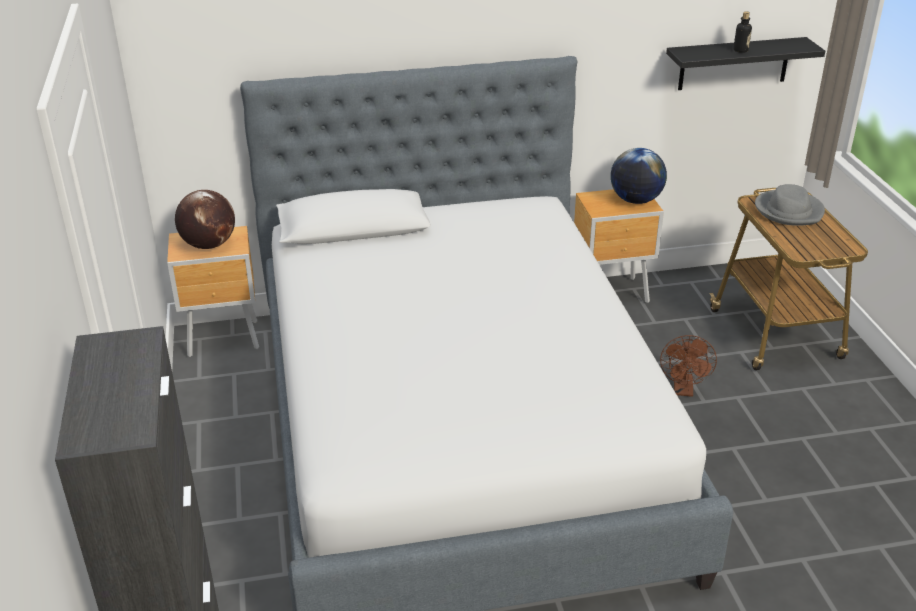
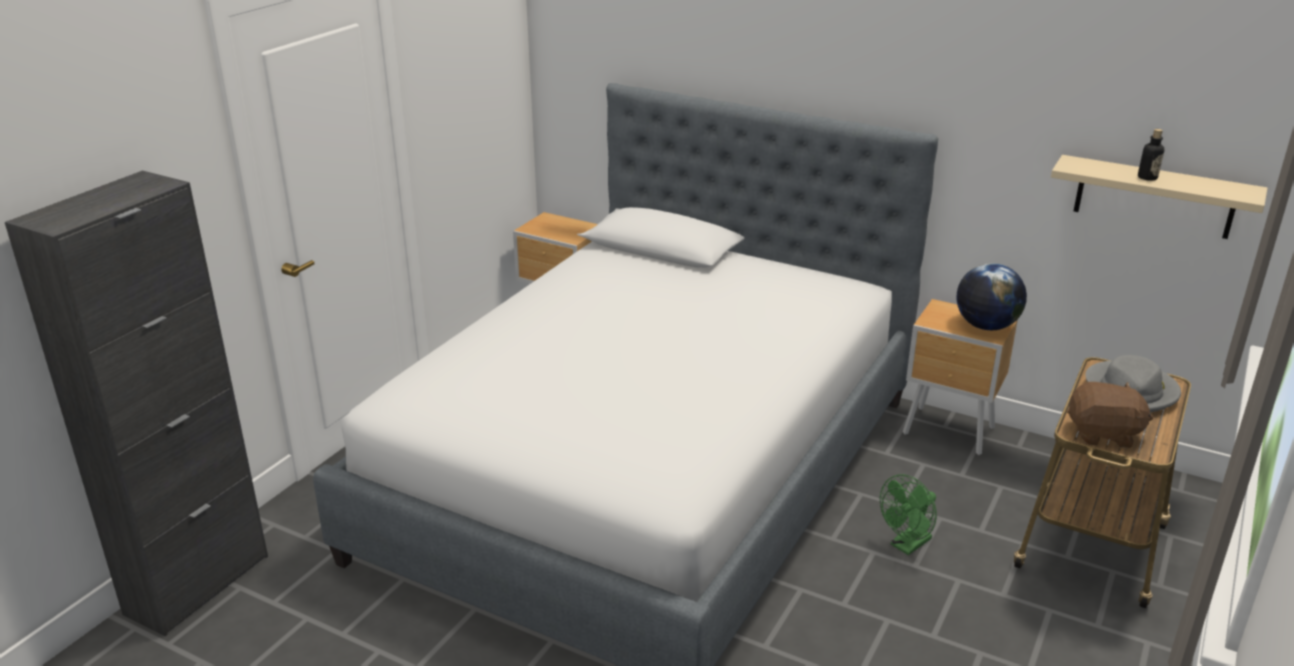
camera: 40 degrees right, 5 degrees down
globe [175,190,235,249] -> none
brown fan [660,335,717,397] -> green fan [880,474,937,555]
black shelf [666,37,825,90] -> beige shelf [1051,155,1268,239]
none -> brown plush toy [1067,382,1153,448]

